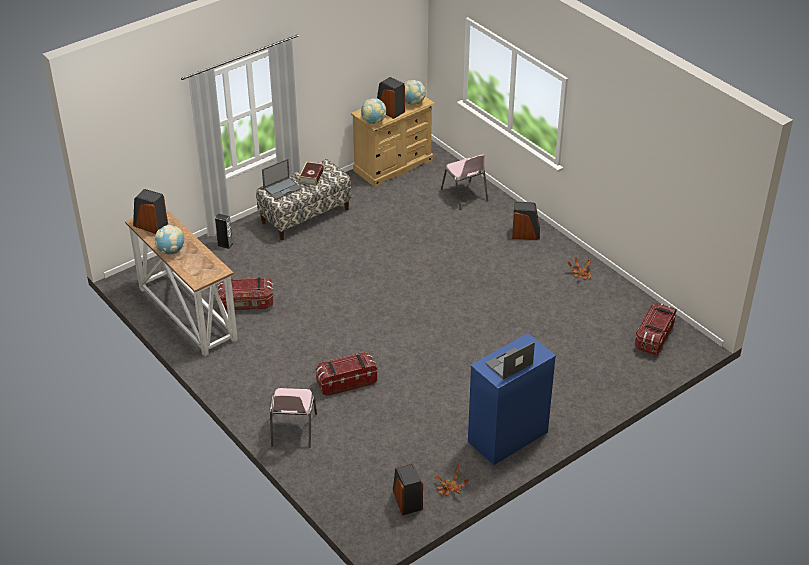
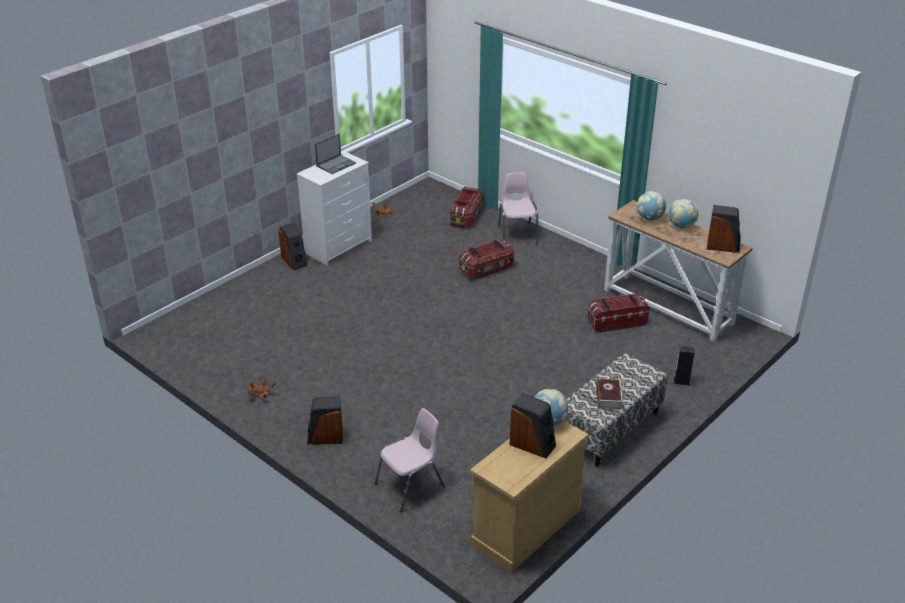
camera: 170 degrees right, 5 degrees down
laptop [262,159,302,200] -> none
speaker [393,464,423,515] -> speaker moved to [278,223,307,270]
globe [404,80,426,105] -> globe moved to [637,191,666,220]
pink chair [441,154,488,210] -> pink chair turned 90 degrees clockwise [375,408,445,512]
blue dresser [468,333,556,465] -> white dresser [297,151,372,266]
storage box [635,303,677,356] -> storage box moved to [451,187,484,228]

